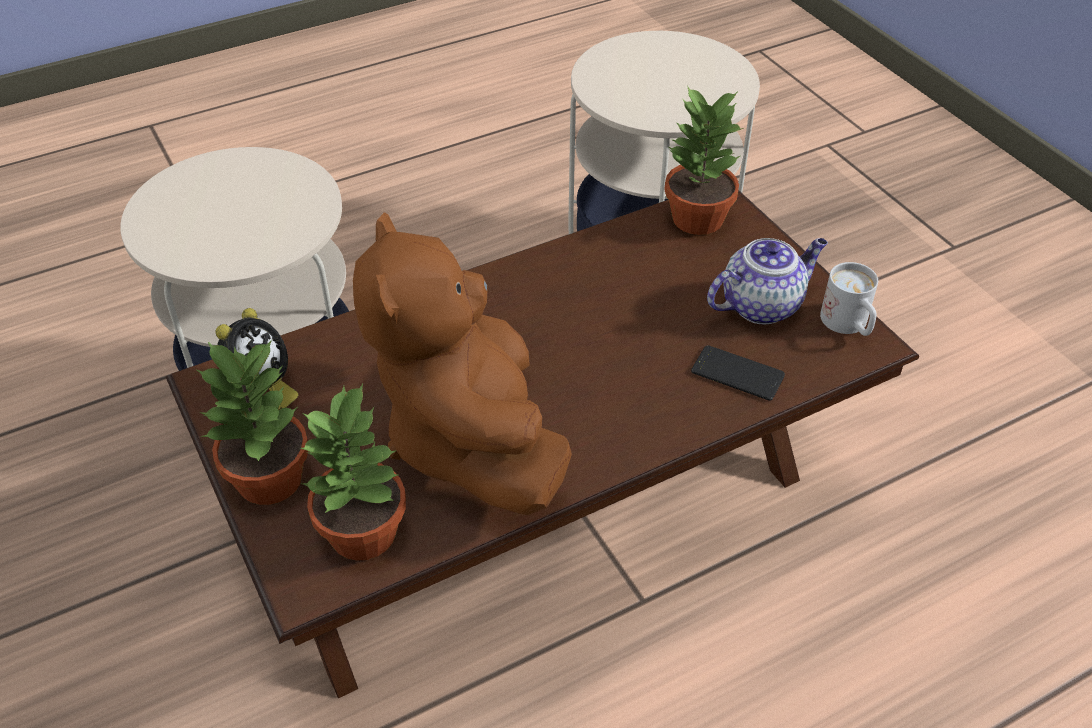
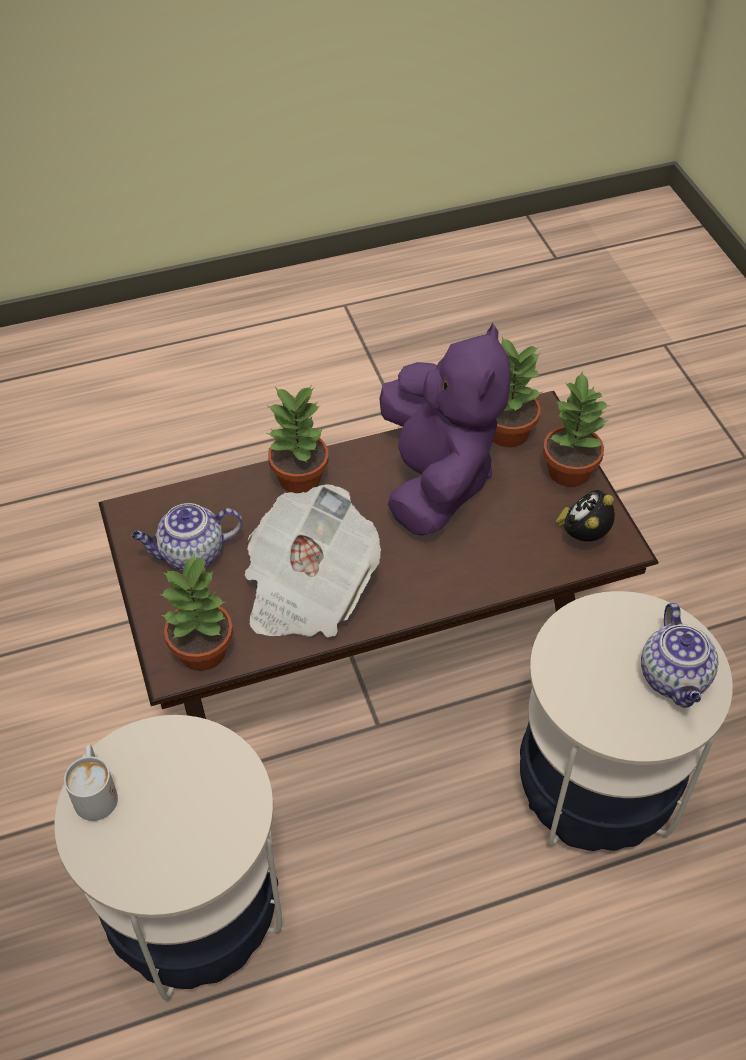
camera: 170 degrees left, 5 degrees up
brown plush toy [353,212,572,515] -> purple plush toy [379,323,510,536]
phone [691,345,785,401] -> none
white mug [820,262,878,336] -> white mug moved to [64,744,118,821]
none -> newspaper [244,484,381,637]
none -> potted plant [267,385,329,493]
none -> teapot [641,603,719,708]

